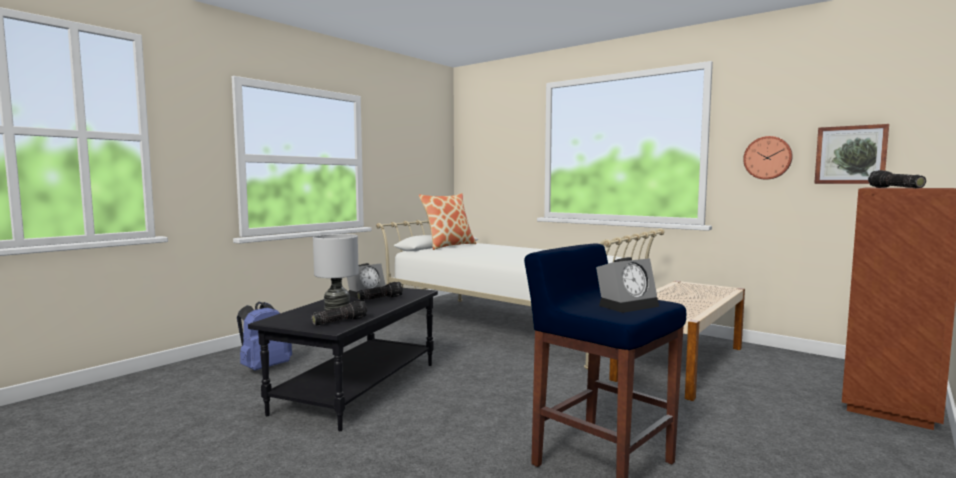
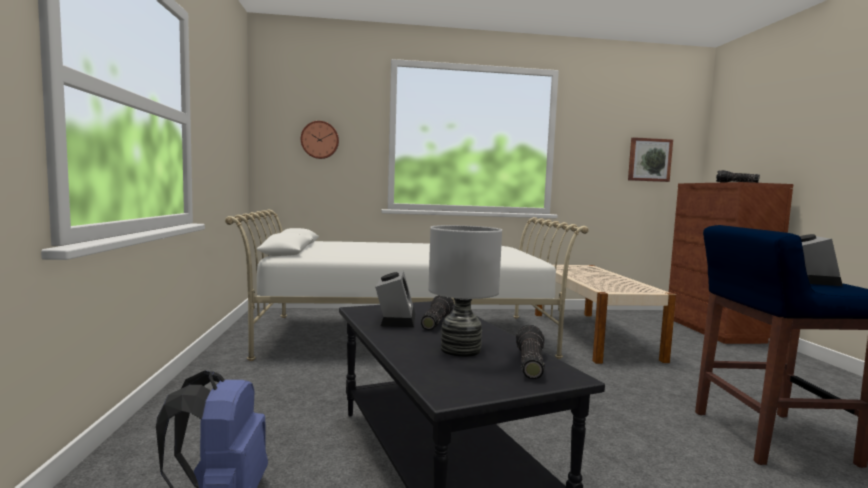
camera: 45 degrees left, 0 degrees up
pillow [419,193,476,250] -> none
wall clock [743,136,793,180] -> wall clock moved to [301,121,339,159]

